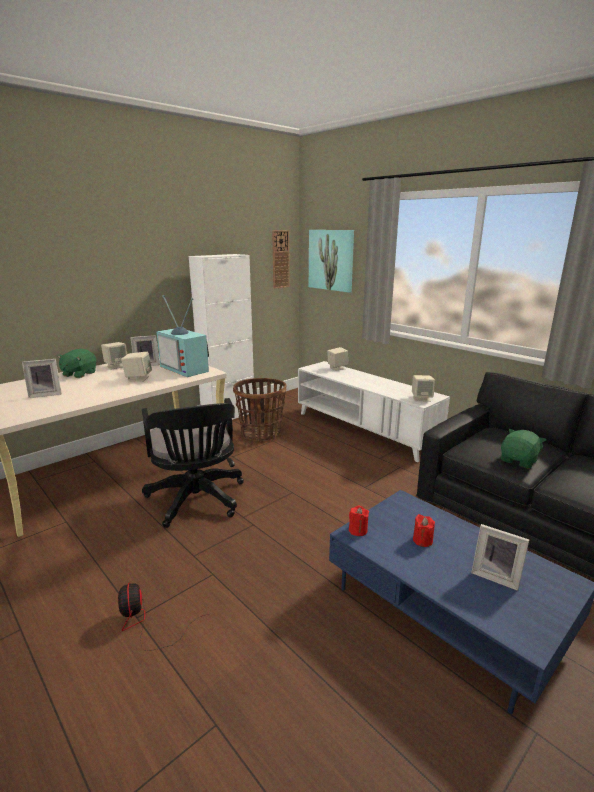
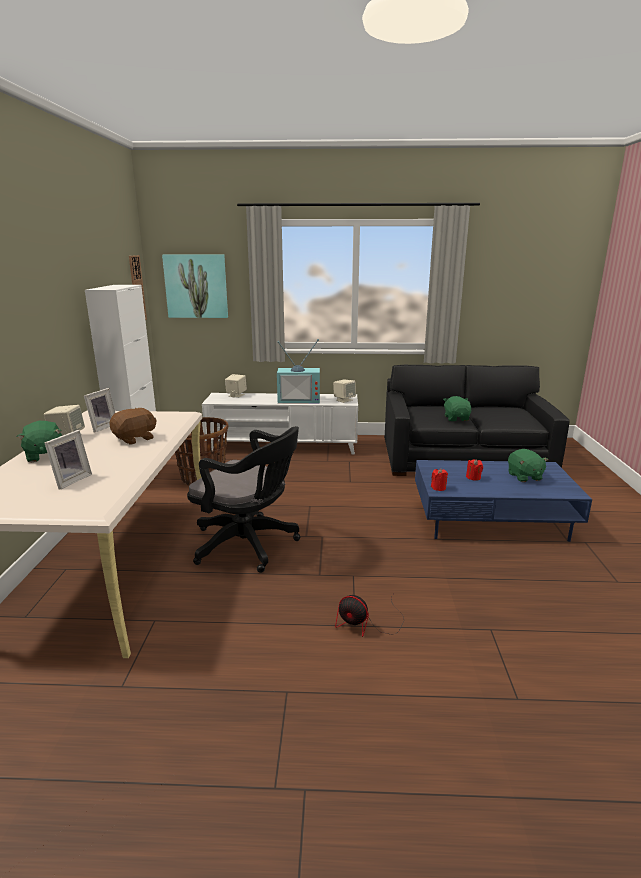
camera: 45 degrees left, 0 degrees up
beige speaker [121,352,152,382] -> brown plush toy [110,408,157,445]
television [156,295,209,377] -> television moved to [277,339,320,404]
picture frame [471,524,529,591] -> green plush toy [508,449,548,482]

